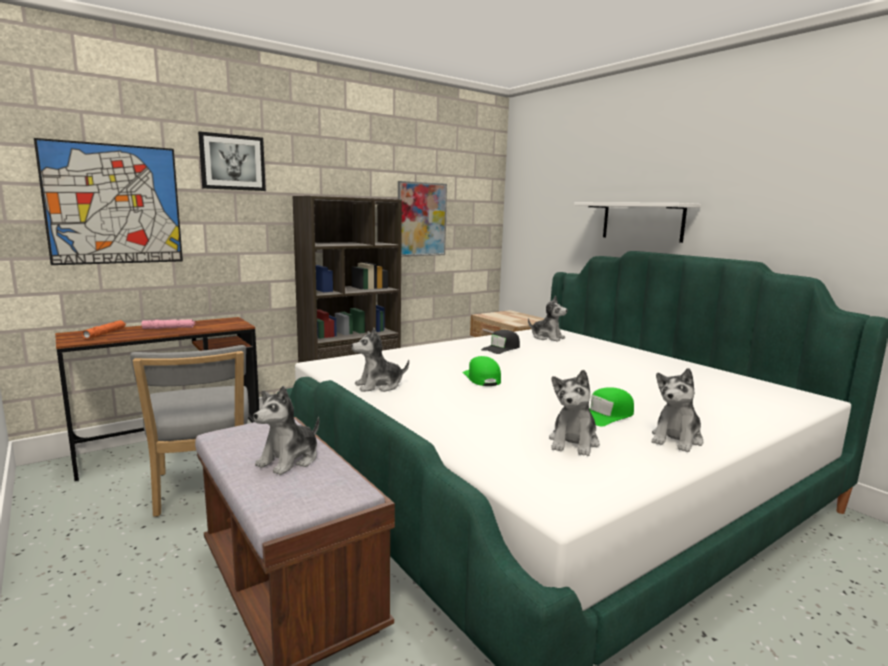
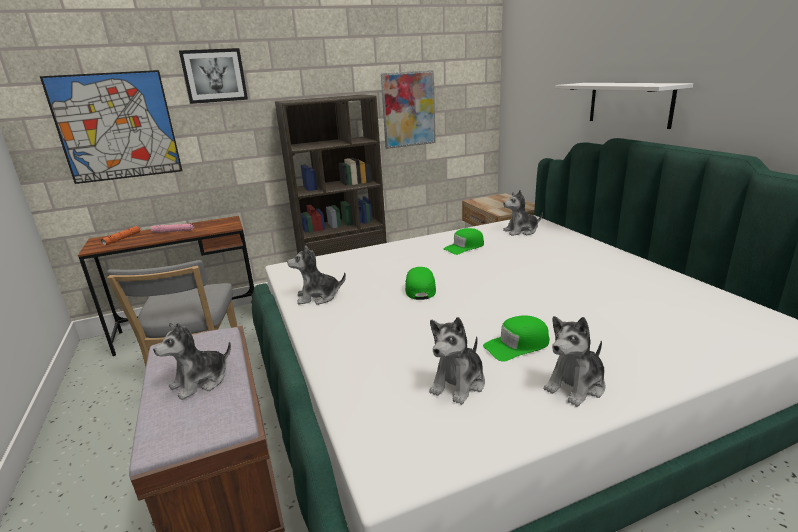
camera: 15 degrees right, 10 degrees up
black cap [481,330,520,354] -> green cap [443,228,484,255]
plush toy [528,296,568,342] -> plush toy turned 120 degrees clockwise [503,190,543,236]

